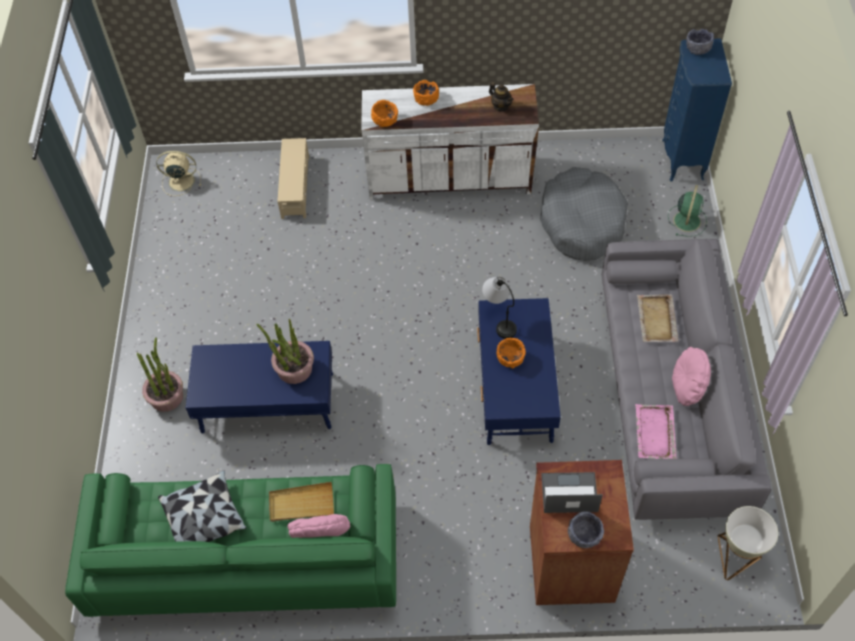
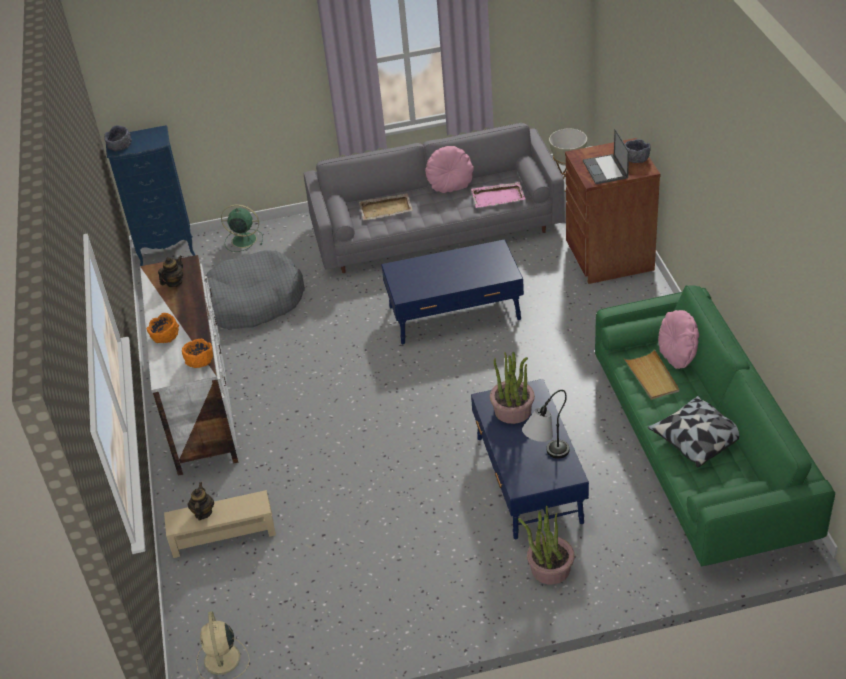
camera: 100 degrees left, 15 degrees down
table lamp [482,277,517,339] -> table lamp moved to [522,390,569,459]
orange bowl [497,338,526,368] -> none
none -> teapot [188,482,214,520]

